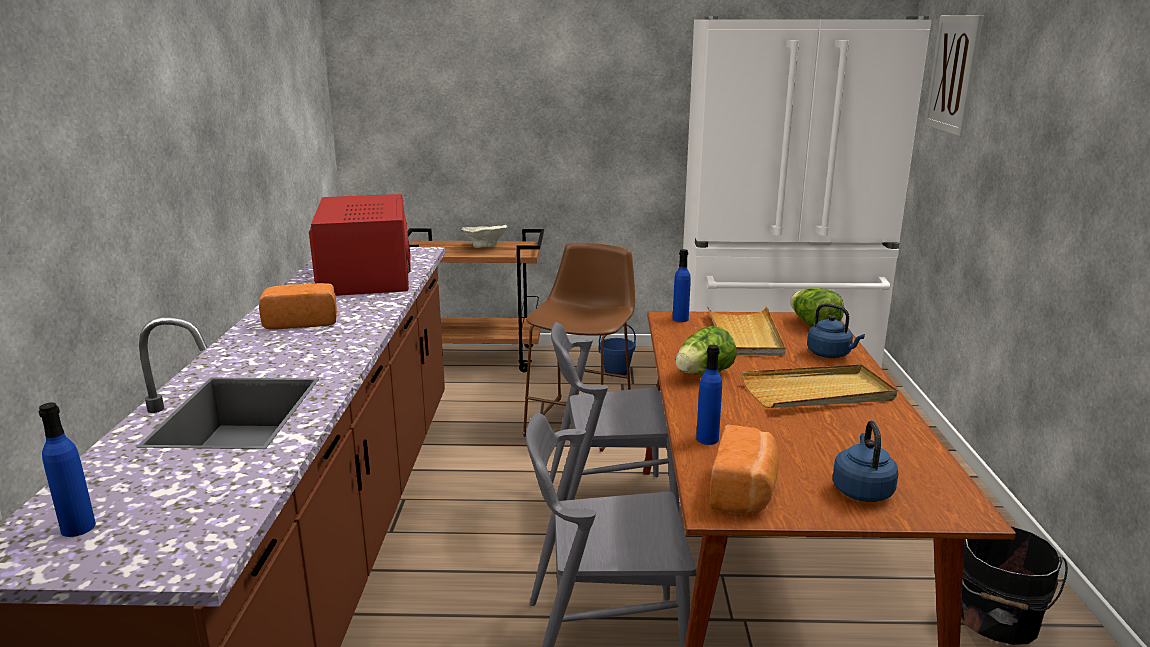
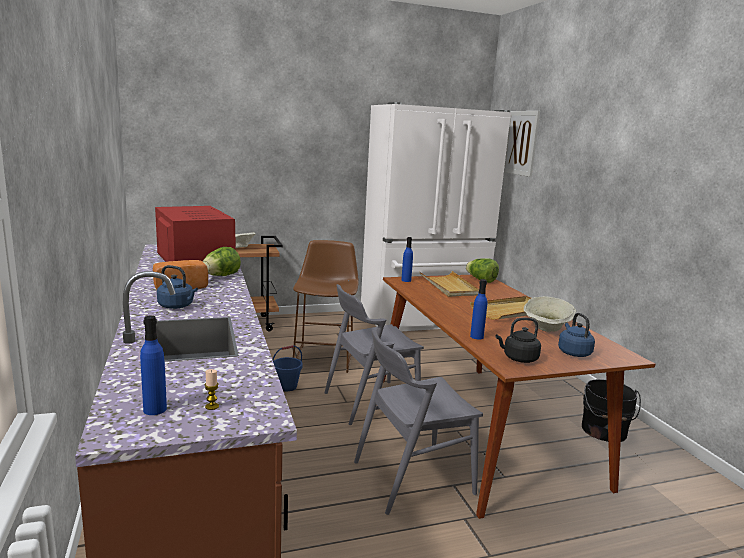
camera: 20 degrees left, 5 degrees down
blue bucket [599,324,636,377] -> blue bucket moved to [273,345,303,392]
lettuce [676,326,736,375] -> lettuce moved to [202,247,241,276]
bread [710,425,779,513] -> black kettle [496,318,541,363]
blue kettle [807,303,865,358] -> blue kettle moved to [157,265,198,309]
none -> candle [205,369,219,410]
none -> beige bowl [524,296,576,332]

